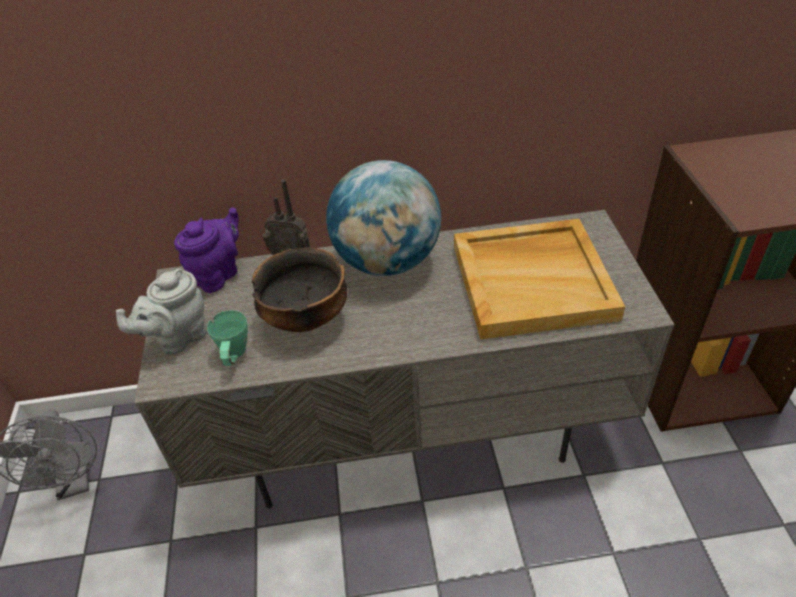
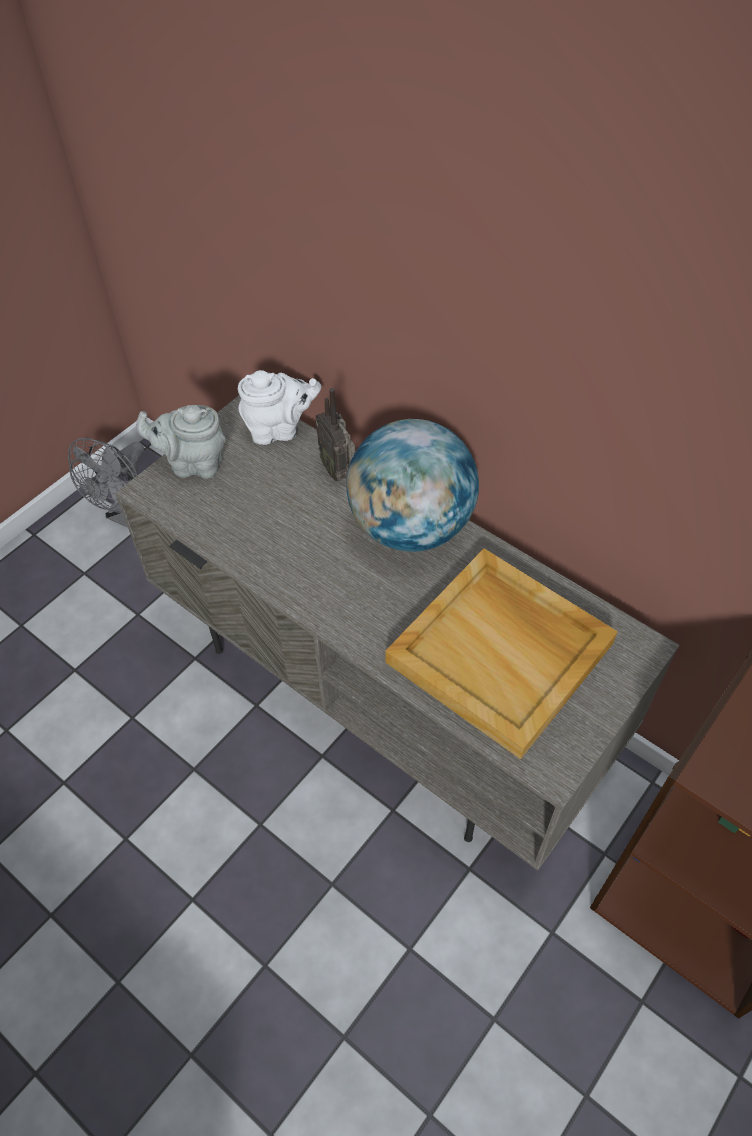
camera: 45 degrees right, 10 degrees up
purple teapot [174,207,239,293] -> white teapot [238,370,321,445]
green mug [207,310,248,366] -> none
bowl [252,247,347,332] -> none

